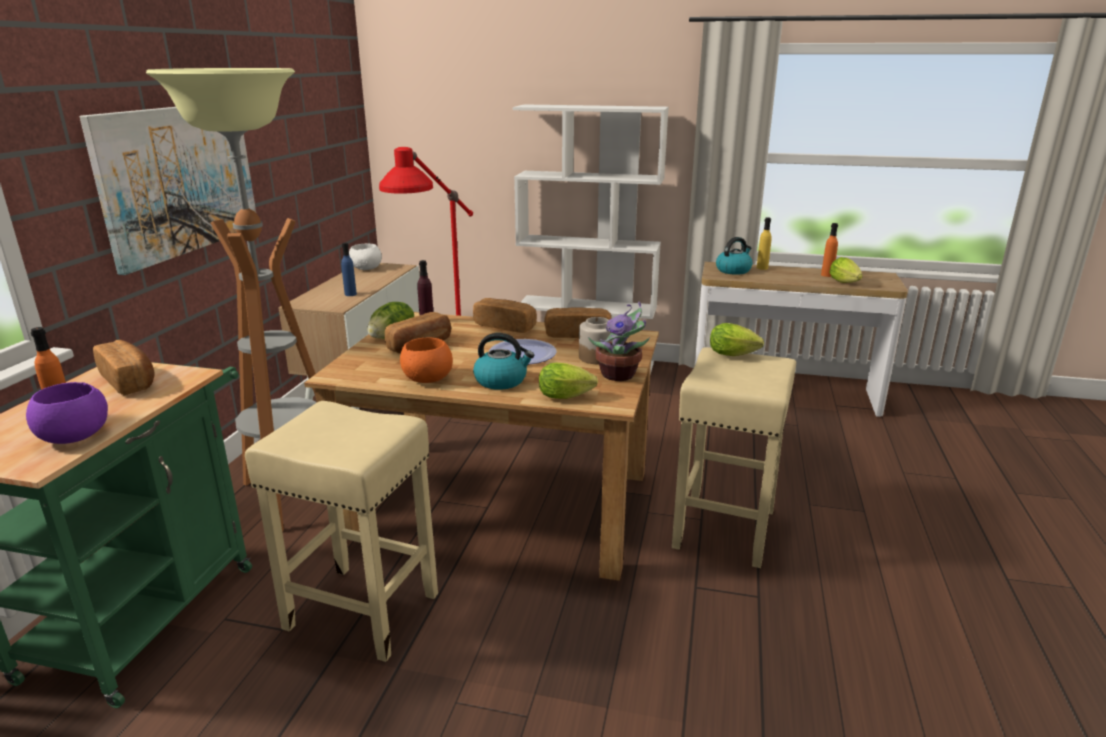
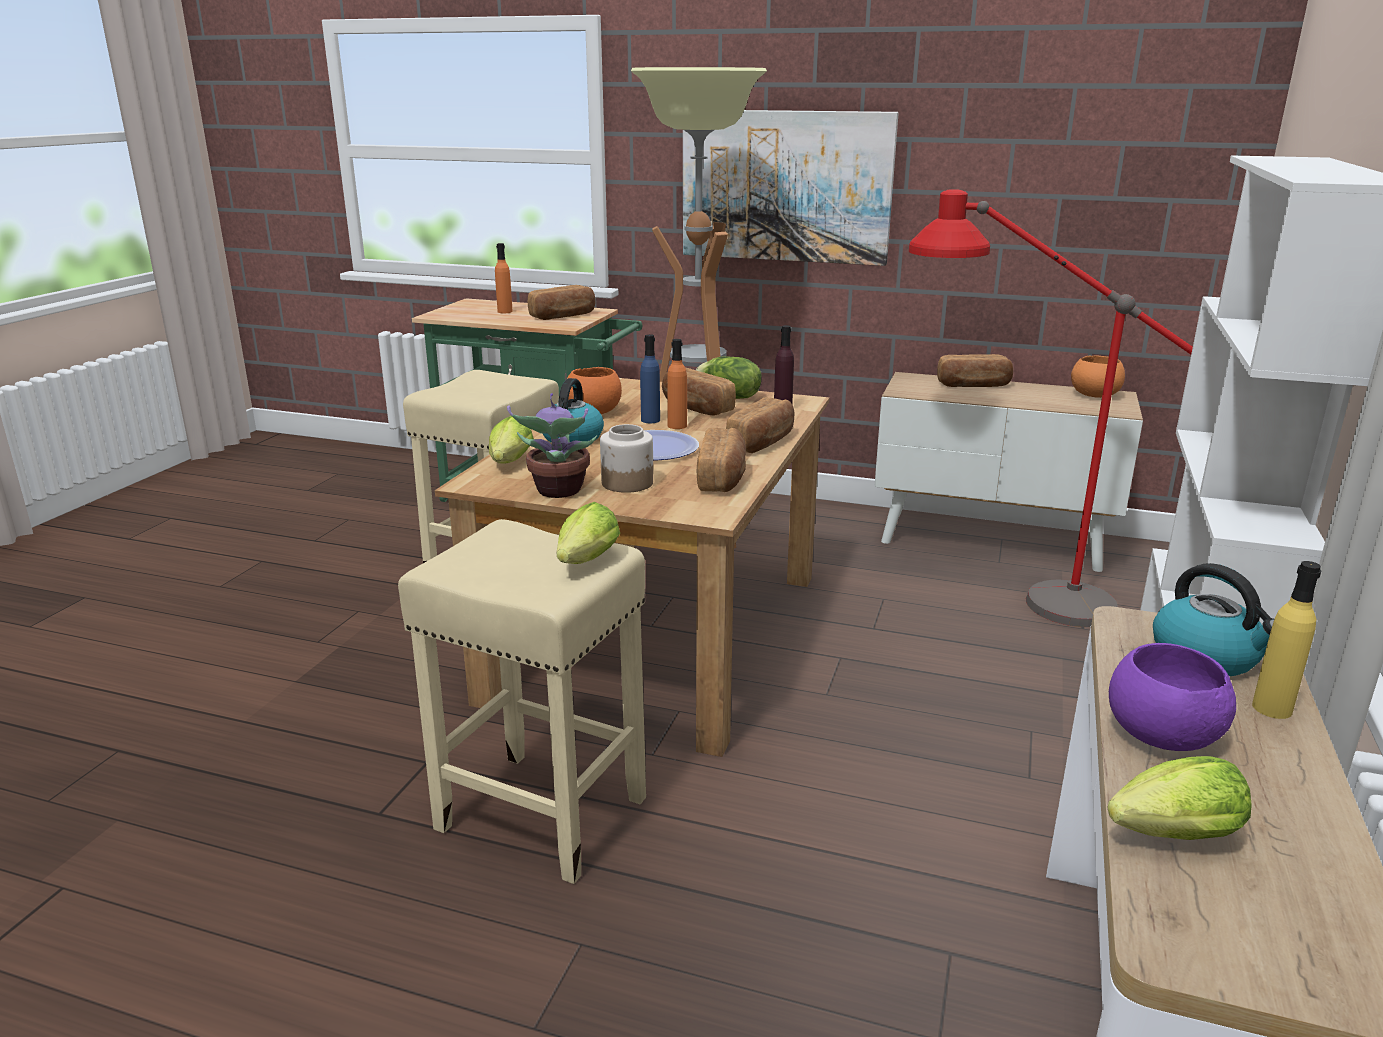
camera: 95 degrees right, 0 degrees up
purple bowl [26,382,108,444] -> purple bowl moved to [1109,643,1236,751]
blue bottle [341,243,357,296] -> blue bottle moved to [640,334,660,423]
white bowl [349,244,382,270] -> orange bowl [1071,356,1125,398]
orange bottle [821,223,838,277] -> orange bottle moved to [667,339,687,429]
none -> bread [937,354,1013,387]

